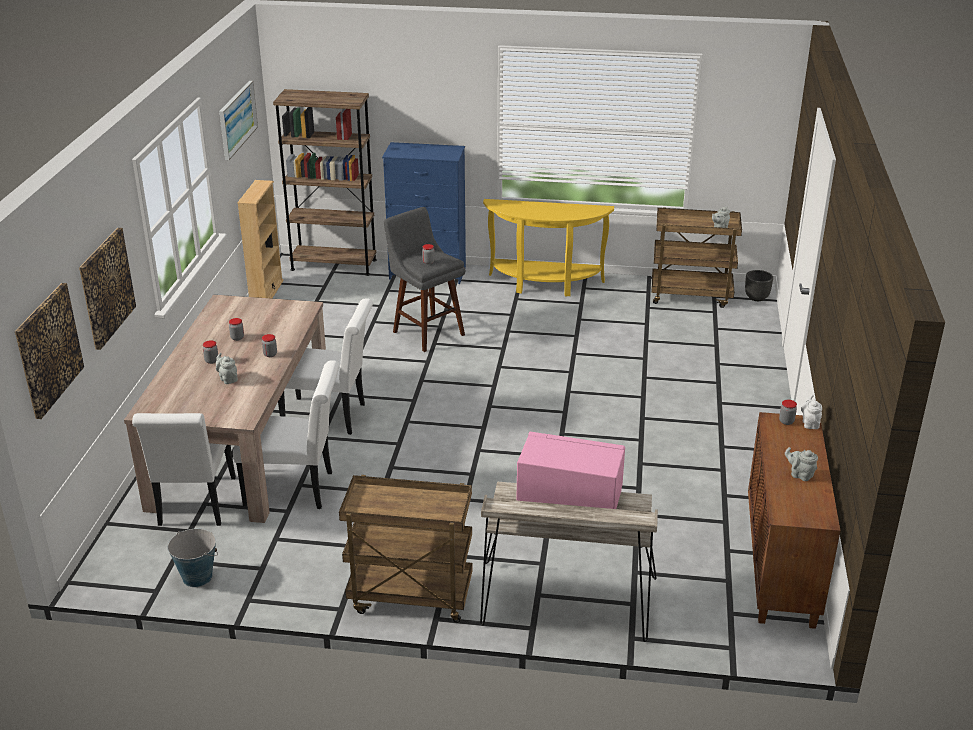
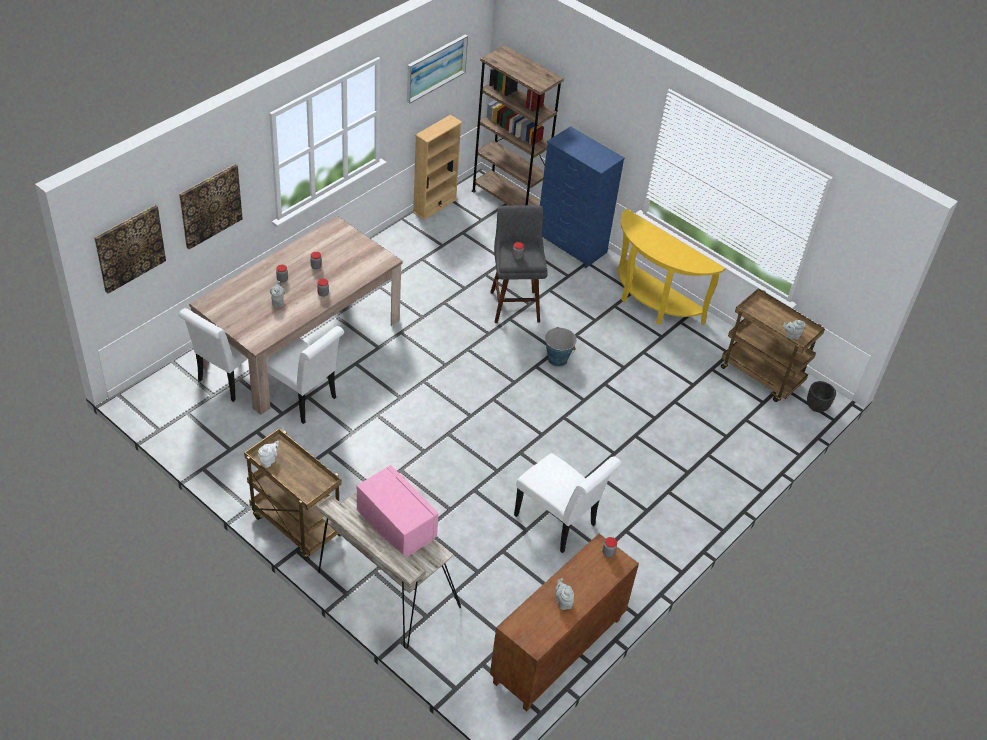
camera: 30 degrees right, 15 degrees up
bucket [168,529,218,587] -> bucket moved to [545,327,577,367]
white chair [278,298,373,435] -> white chair moved to [514,453,621,553]
white teapot [801,394,822,429] -> white teapot moved to [258,441,279,468]

